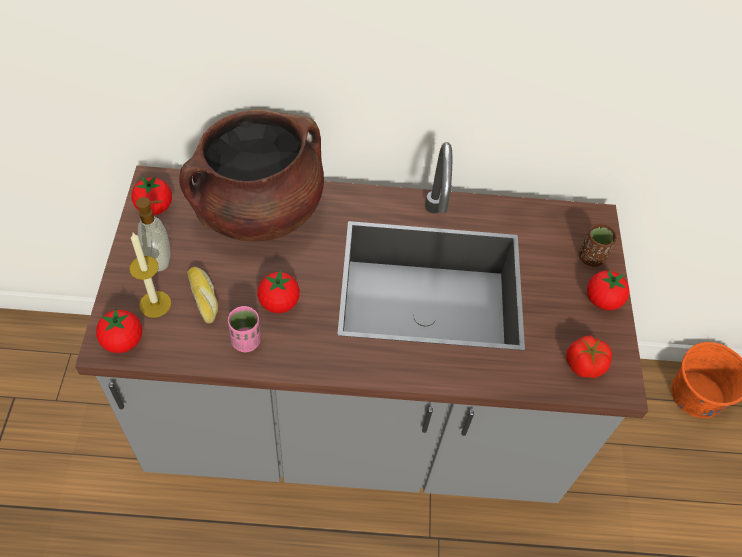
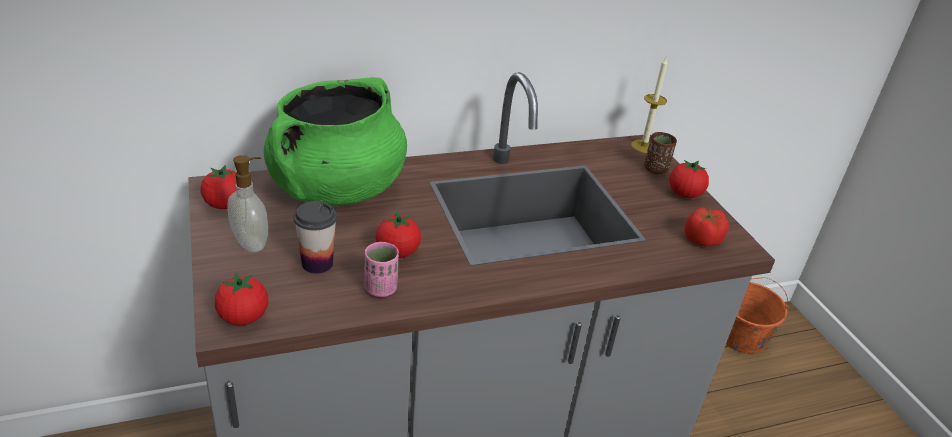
camera: 20 degrees left, 20 degrees down
candle [129,233,171,318] -> candle moved to [631,58,668,153]
brown cooking pot [179,109,324,242] -> green cooking pot [264,77,407,206]
bread [187,267,218,324] -> cup [294,201,337,274]

